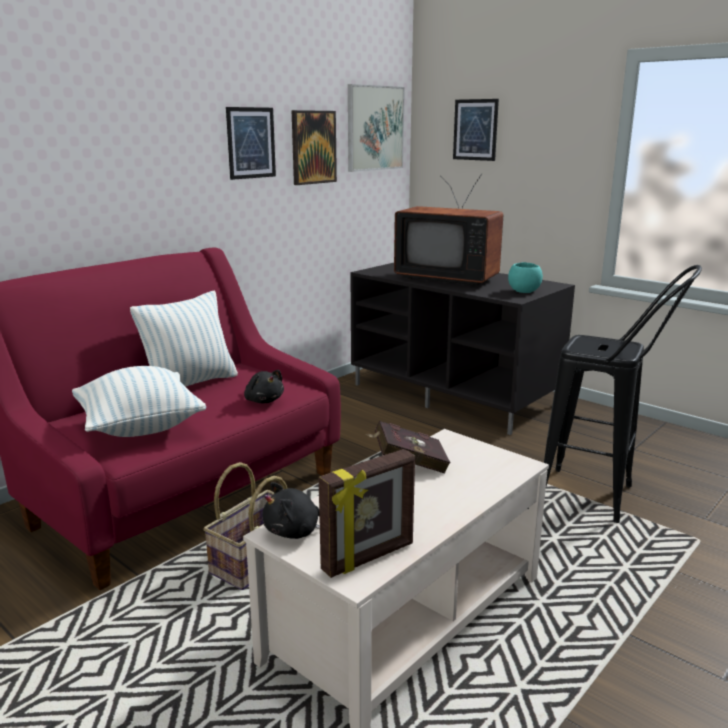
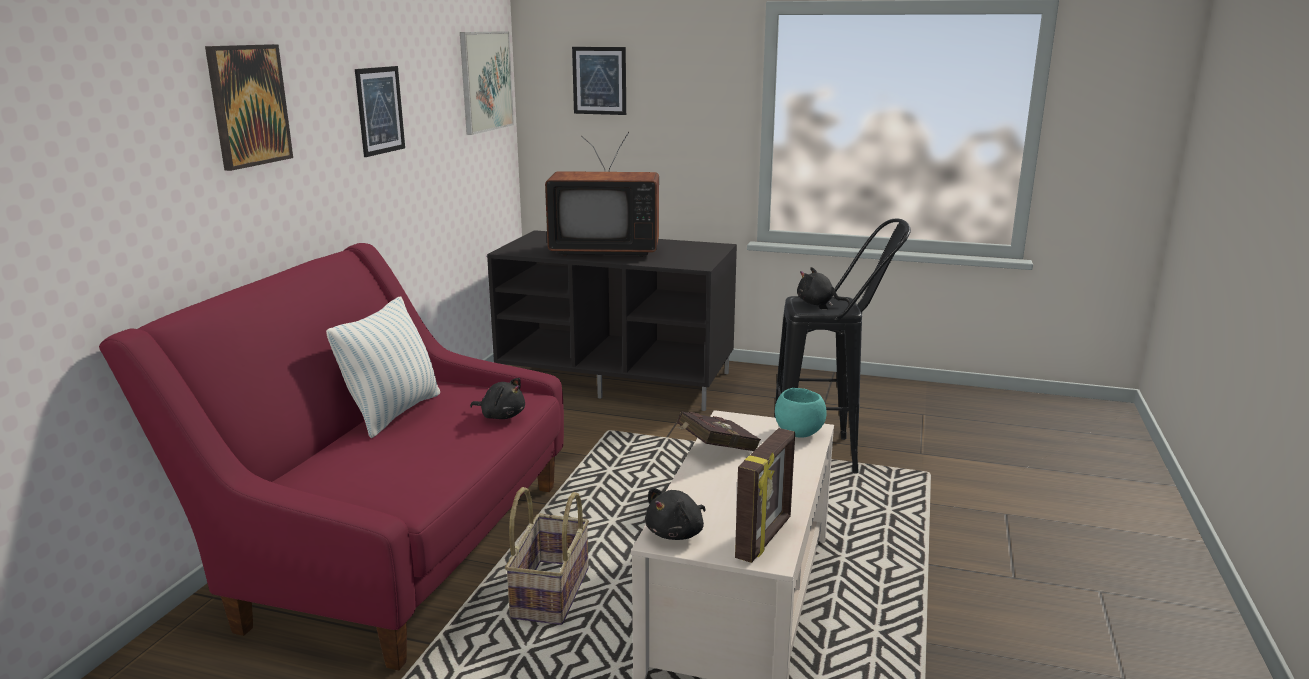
camera: 25 degrees left, 0 degrees up
pillow [72,366,206,437] -> none
picture [292,110,337,185] -> picture moved to [205,44,293,171]
turquoise bowl [508,262,543,293] -> turquoise bowl moved to [775,388,827,437]
none -> black plush toy [797,267,850,306]

